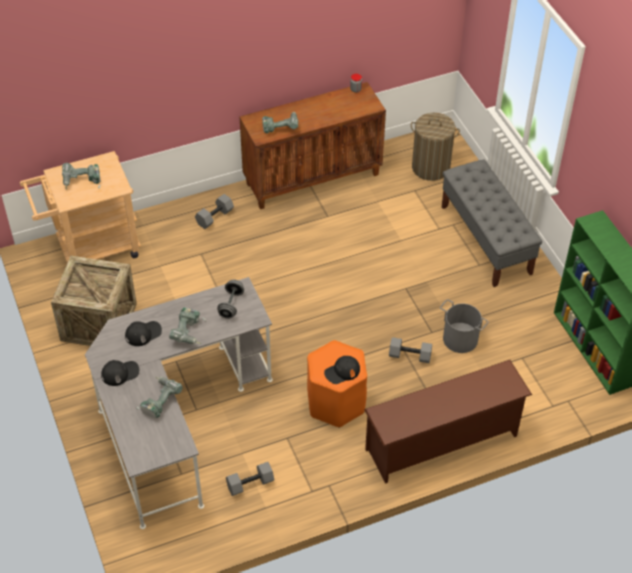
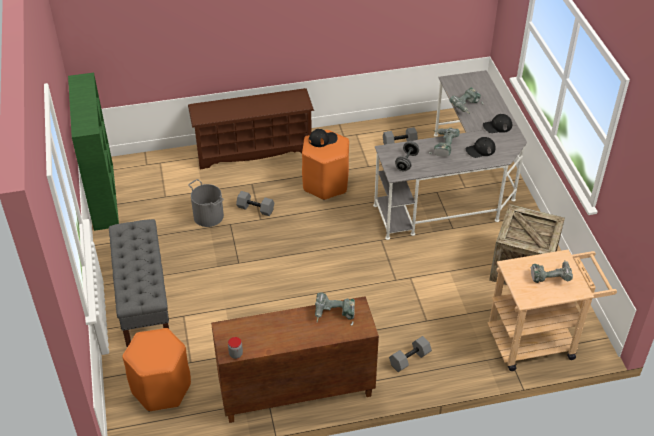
camera: 170 degrees left, 5 degrees down
laundry basket [411,113,460,181] -> orange stool [122,328,191,412]

